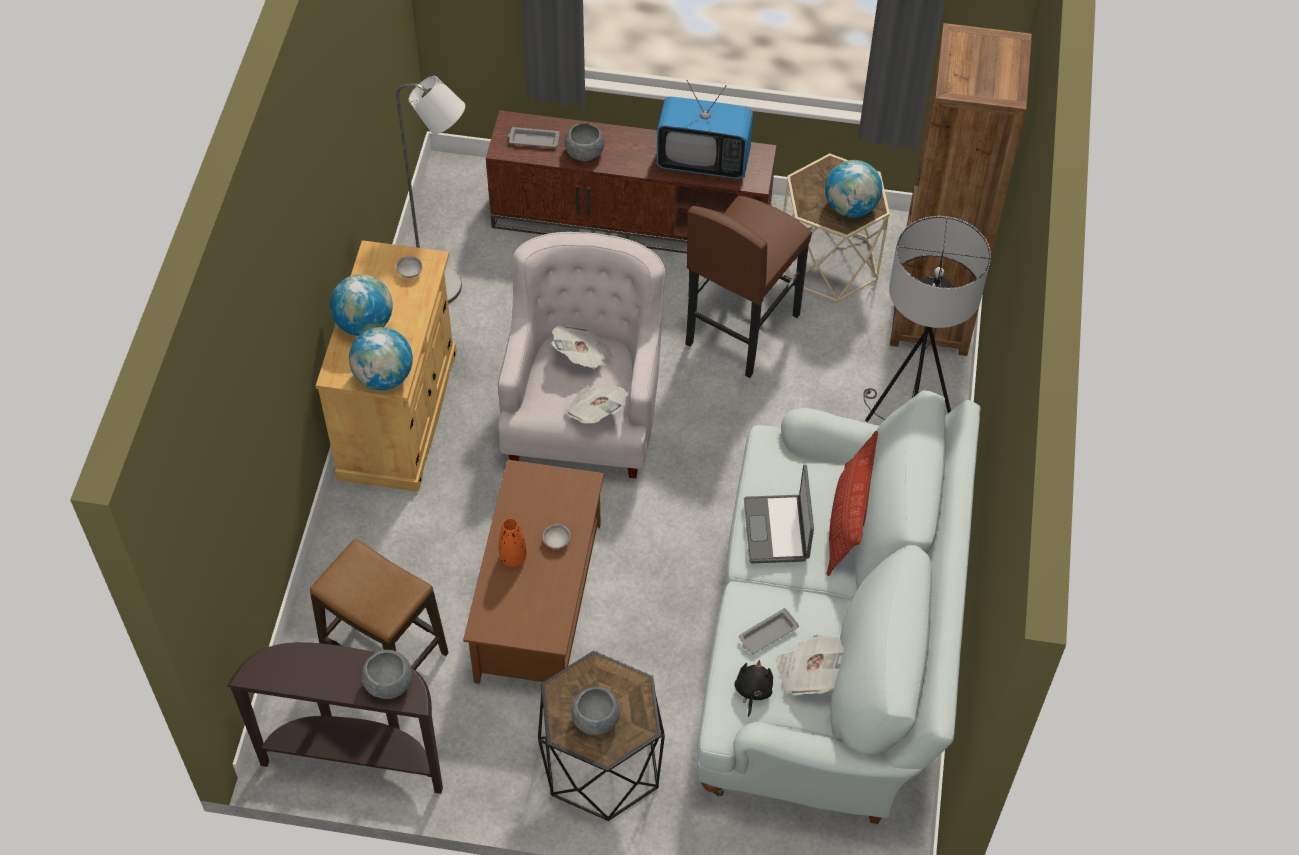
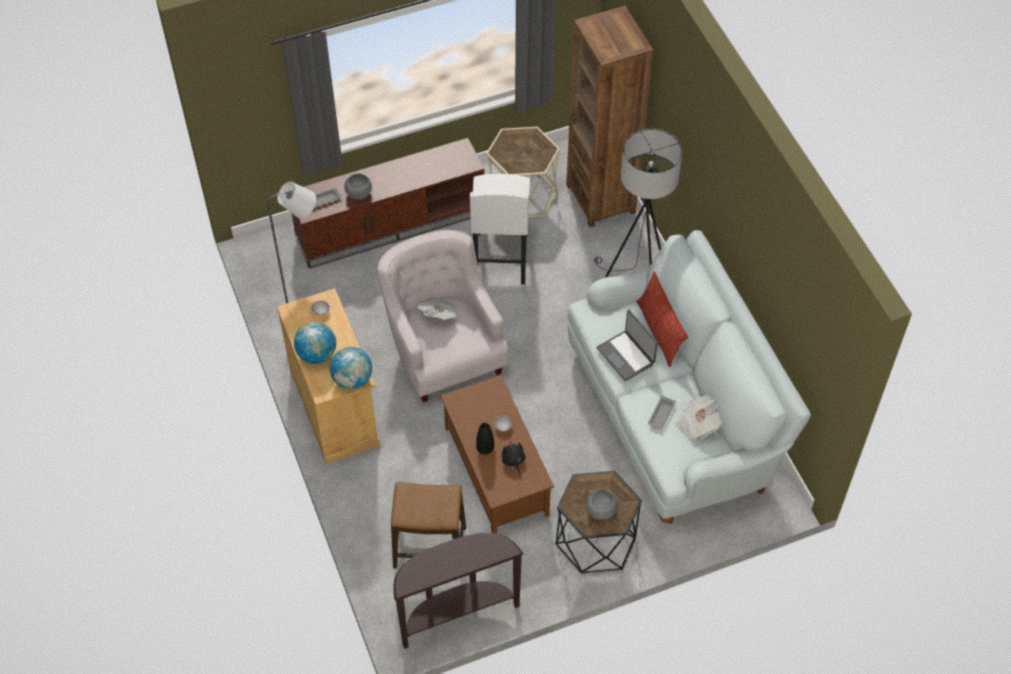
camera: 30 degrees left, 0 degrees up
grey bowl [361,650,412,699] -> none
orange vase [499,518,526,567] -> black vase [476,423,494,455]
newspaper [565,385,628,424] -> none
television [656,80,753,179] -> none
brown stool [686,196,812,378] -> white stool [470,174,530,284]
black plush toy [734,660,773,717] -> black plush toy moved to [502,441,526,476]
globe [825,160,882,217] -> none

